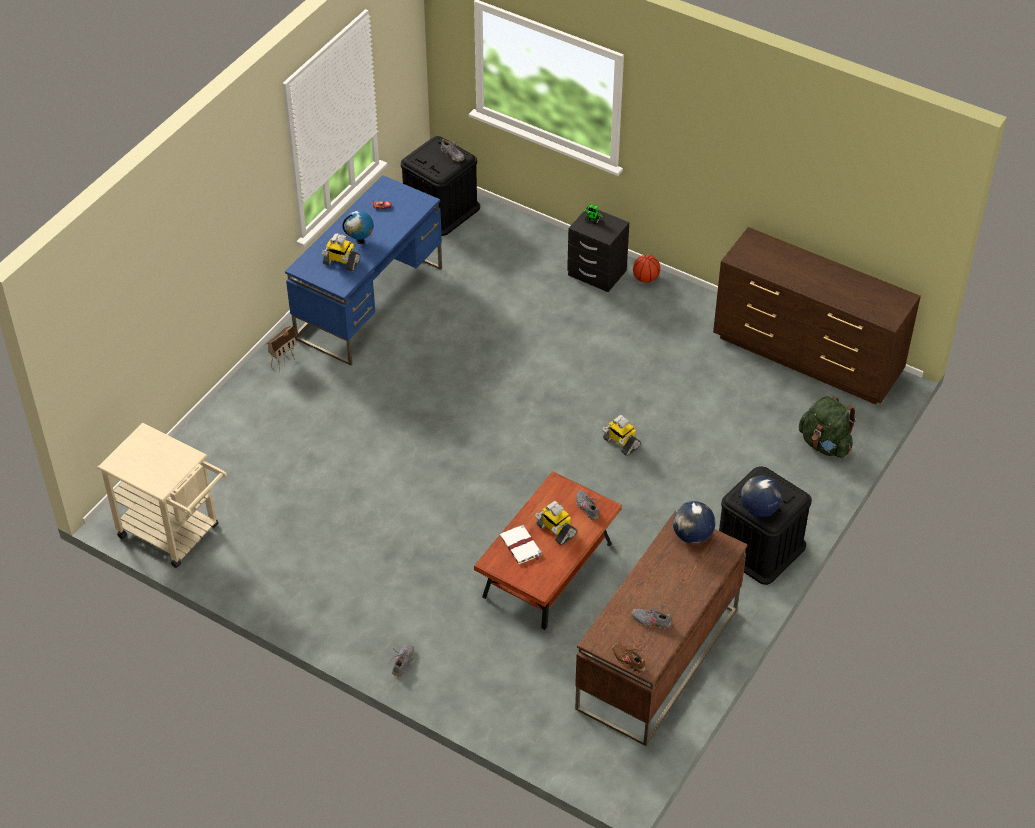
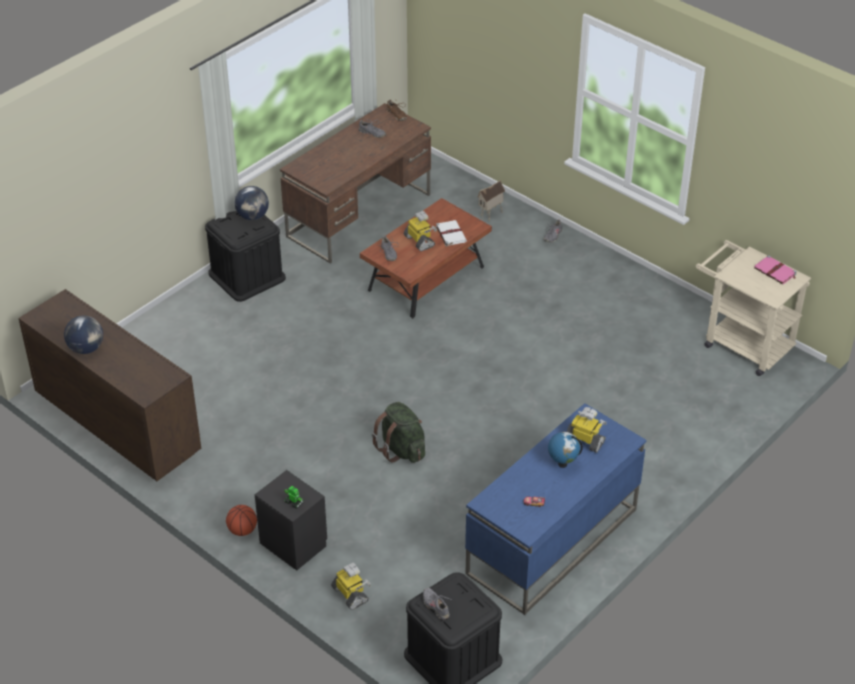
camera: 170 degrees left, 5 degrees down
toy house [266,325,297,373] -> toy house moved to [477,180,505,222]
toy robot [602,415,641,456] -> toy robot moved to [331,563,371,610]
globe [673,501,715,544] -> globe moved to [64,316,103,354]
green backpack [799,396,856,458] -> green backpack moved to [372,402,425,463]
none -> pink book [754,255,797,284]

